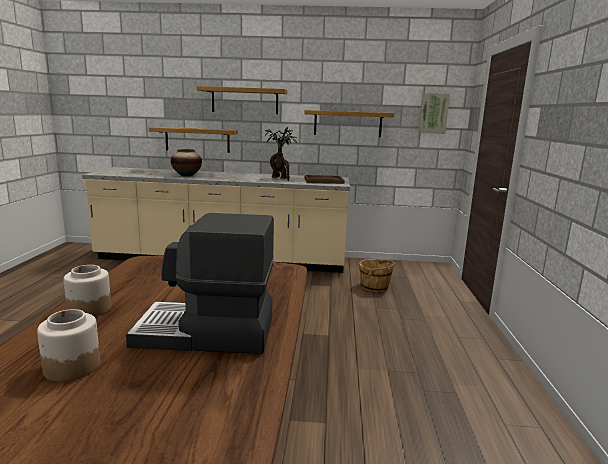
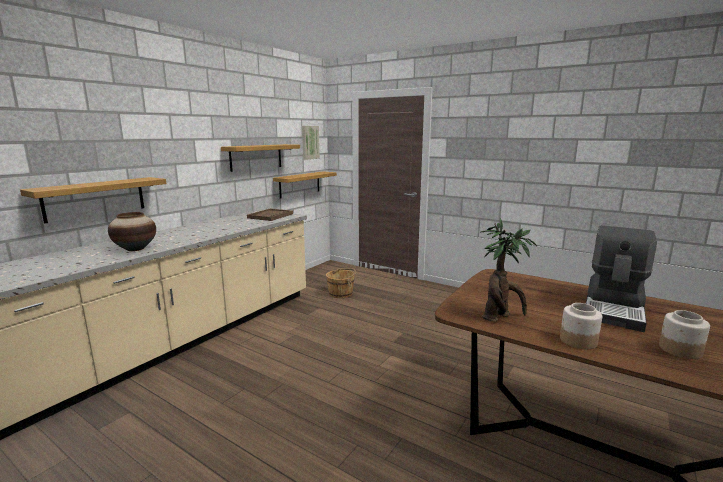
camera: 60 degrees left, 0 degrees up
shelf [197,86,287,114] -> shelf moved to [273,171,337,199]
potted plant [265,127,297,181] -> potted plant moved to [480,218,537,321]

